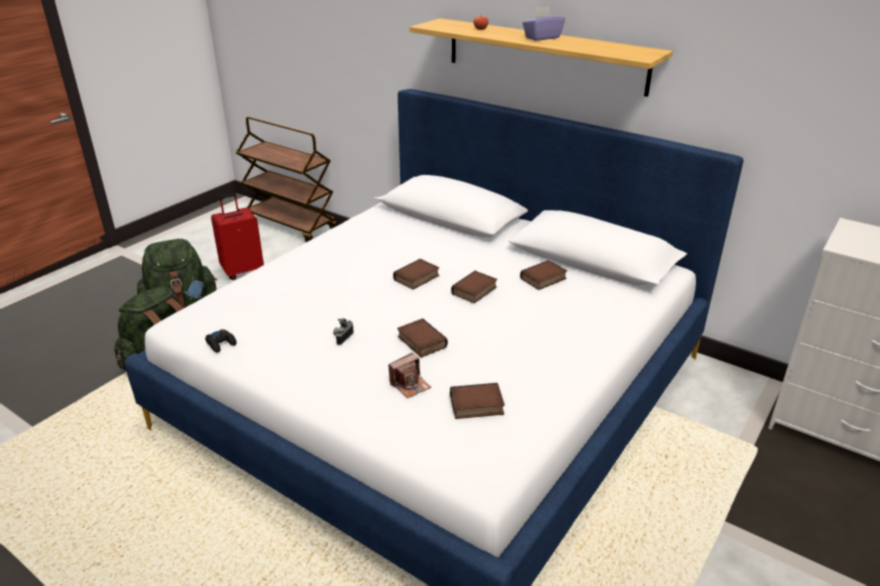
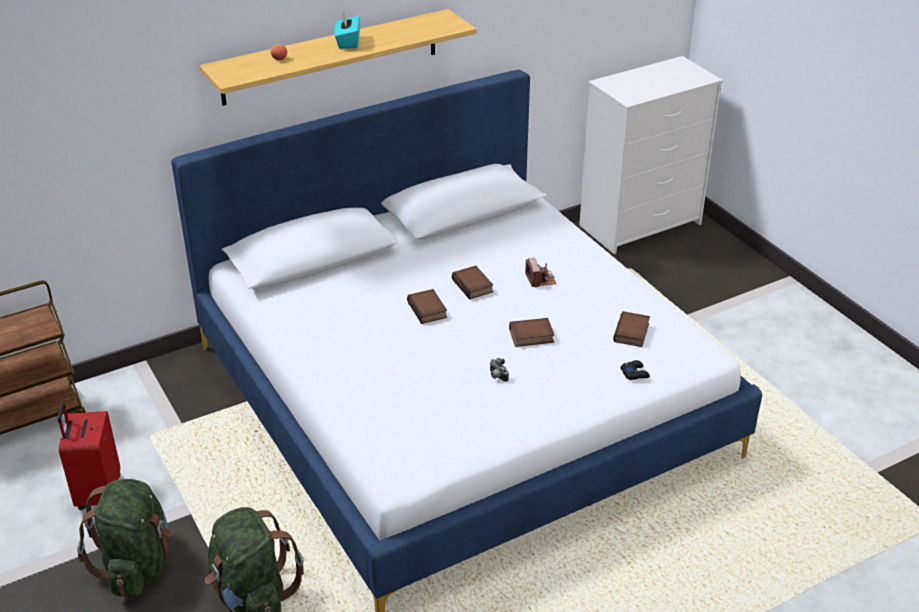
camera: 65 degrees left, 5 degrees up
black game controller [205,329,237,353] -> black game controller moved to [620,360,650,380]
camera [388,353,431,398] -> camera moved to [525,258,556,288]
book [520,260,567,290] -> none
purple tissue box [522,7,565,41] -> turquoise tissue box [334,12,360,48]

